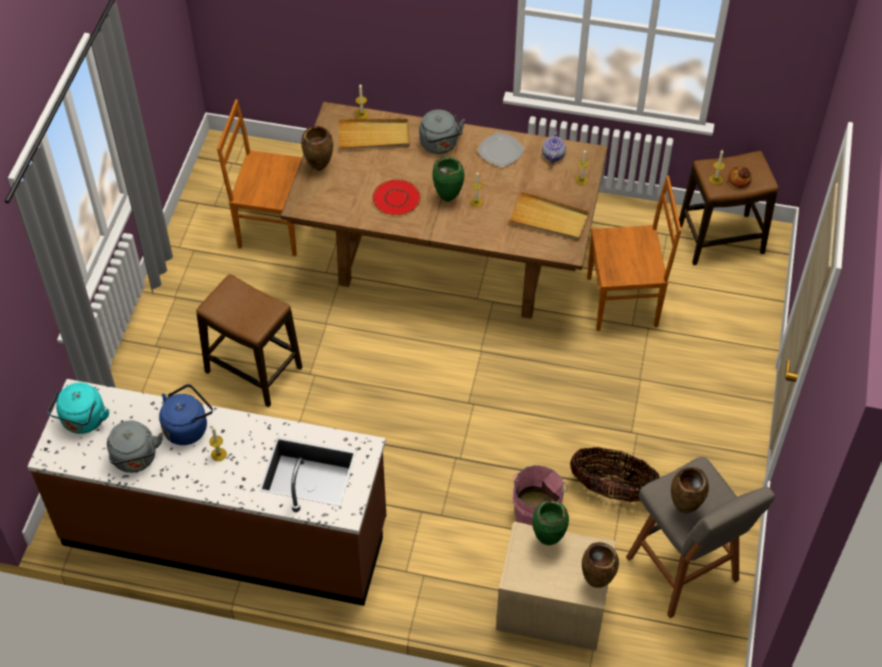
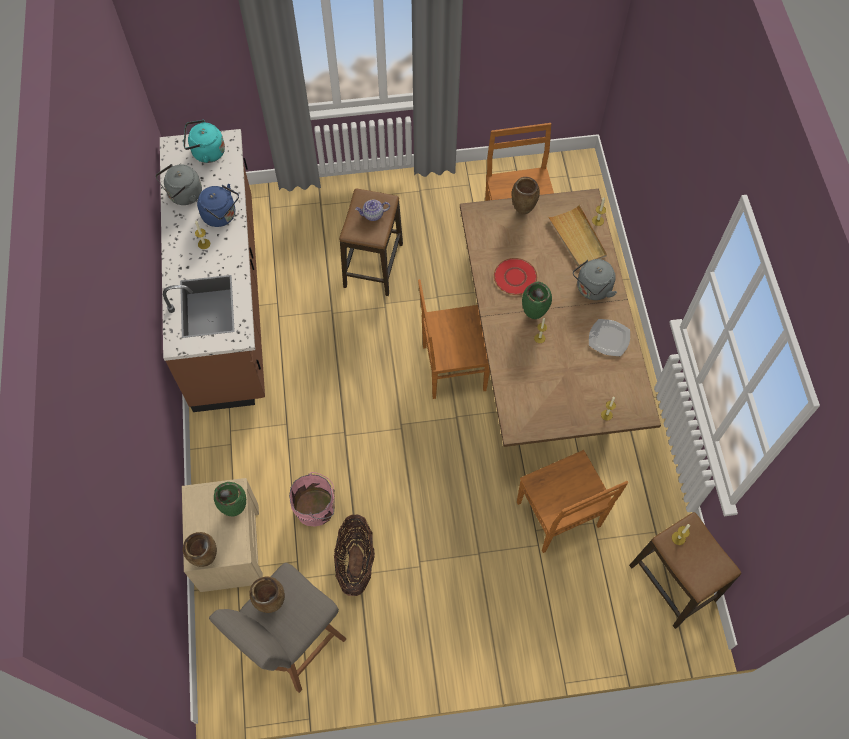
camera: 70 degrees right, 10 degrees up
beige tray [508,191,589,241] -> none
teapot [542,131,566,163] -> teapot moved to [355,199,390,221]
bread [728,166,752,188] -> none
none -> brown chair [418,279,490,399]

